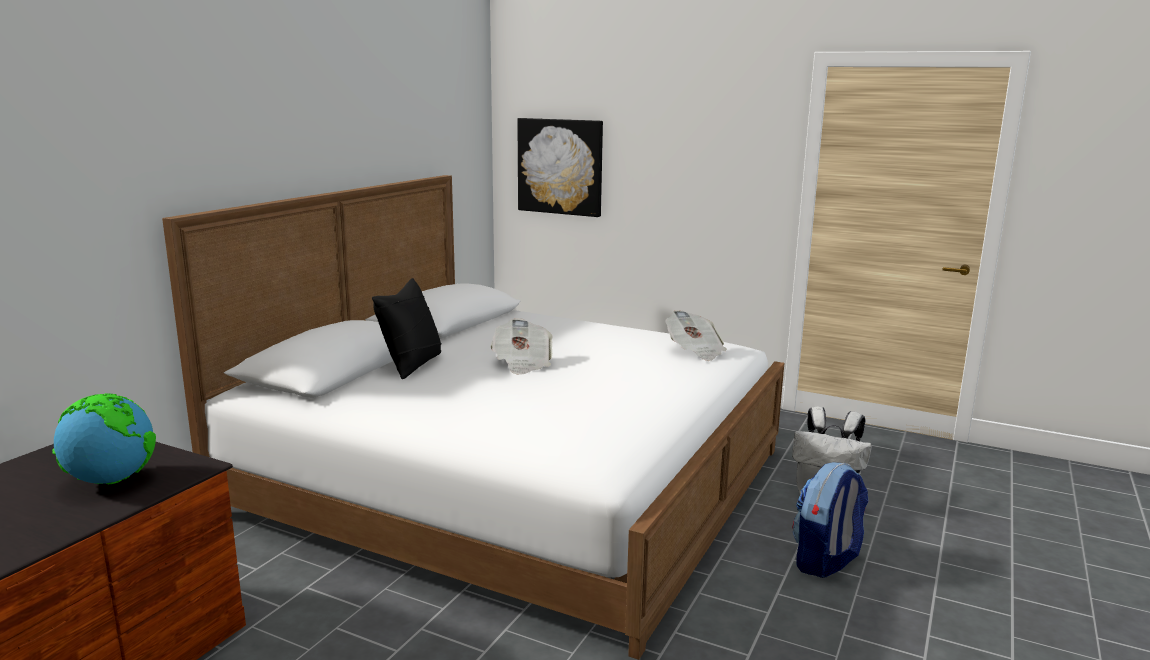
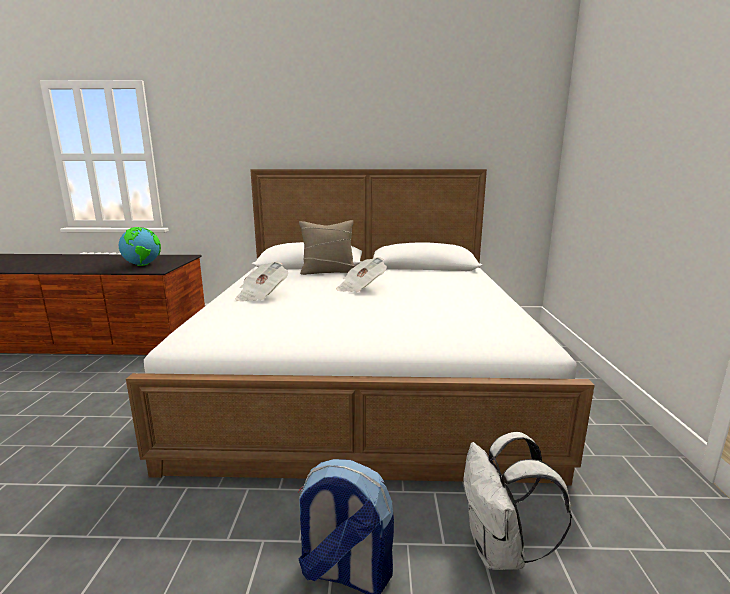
camera: 65 degrees right, 0 degrees up
black pillow [372,278,441,379] -> beige pillow [299,220,355,275]
picture [517,118,603,217] -> none
newspaper [665,310,727,361] -> newspaper moved to [235,262,288,301]

